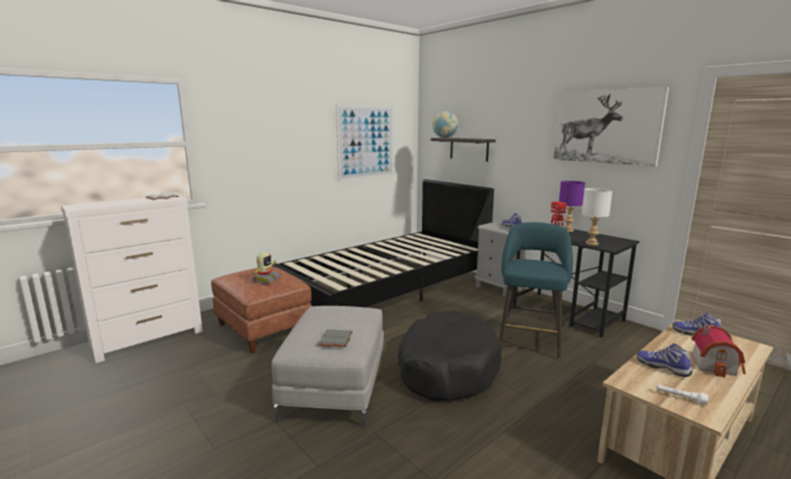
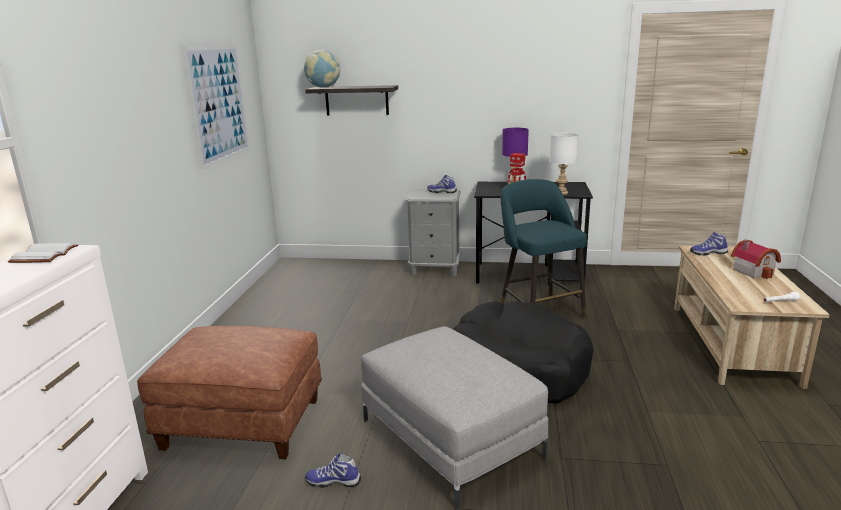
camera: 40 degrees left, 5 degrees up
toy robot [251,252,281,284] -> none
black bed [272,179,494,307] -> none
grey book [319,329,353,347] -> none
picture [553,87,669,167] -> none
shoe [636,343,692,377] -> shoe moved to [305,453,361,488]

